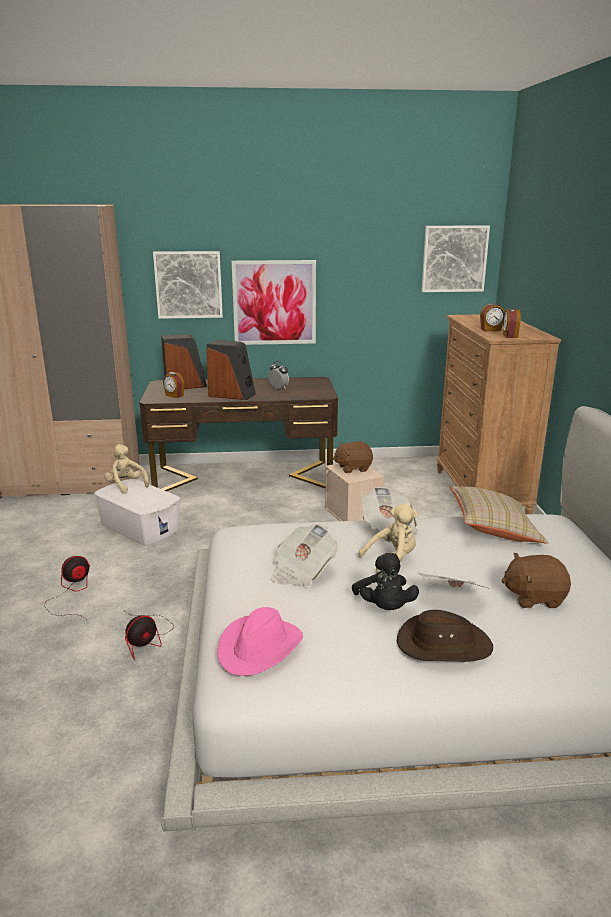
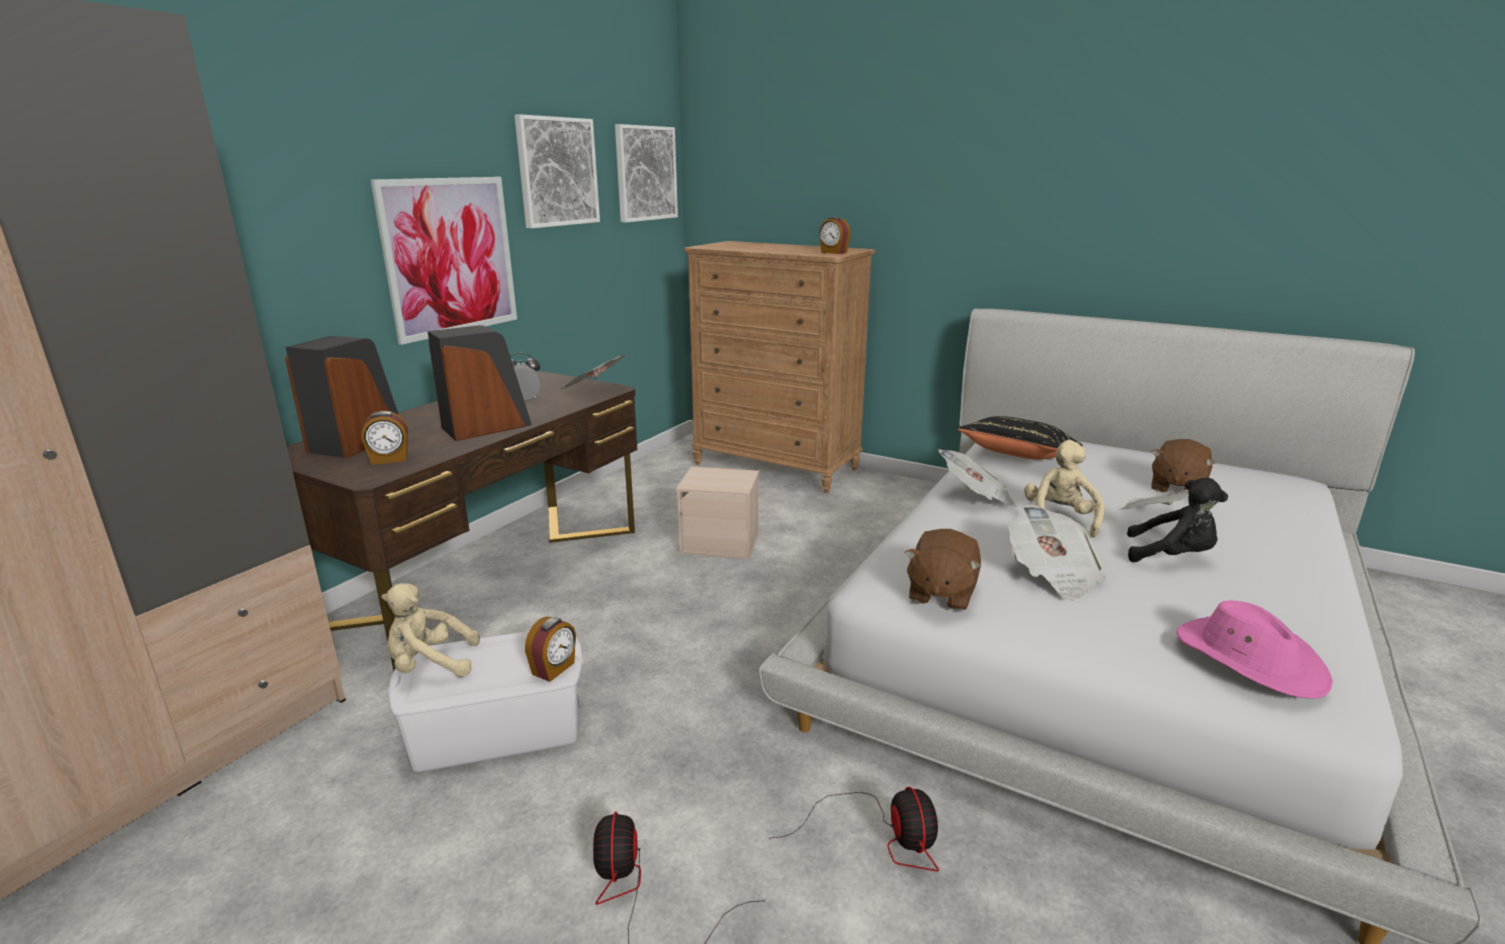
camera: 55 degrees left, 0 degrees up
picture [153,251,223,319] -> picture moved to [514,114,600,229]
brown plush toy [333,441,373,473] -> brown plush toy moved to [904,529,981,611]
brown hat [397,610,493,662] -> none
beige pillow [449,486,548,544] -> black pillow [957,416,1083,460]
alarm clock [480,303,505,331] -> alarm clock moved to [525,616,576,682]
none -> newspaper [562,355,625,389]

